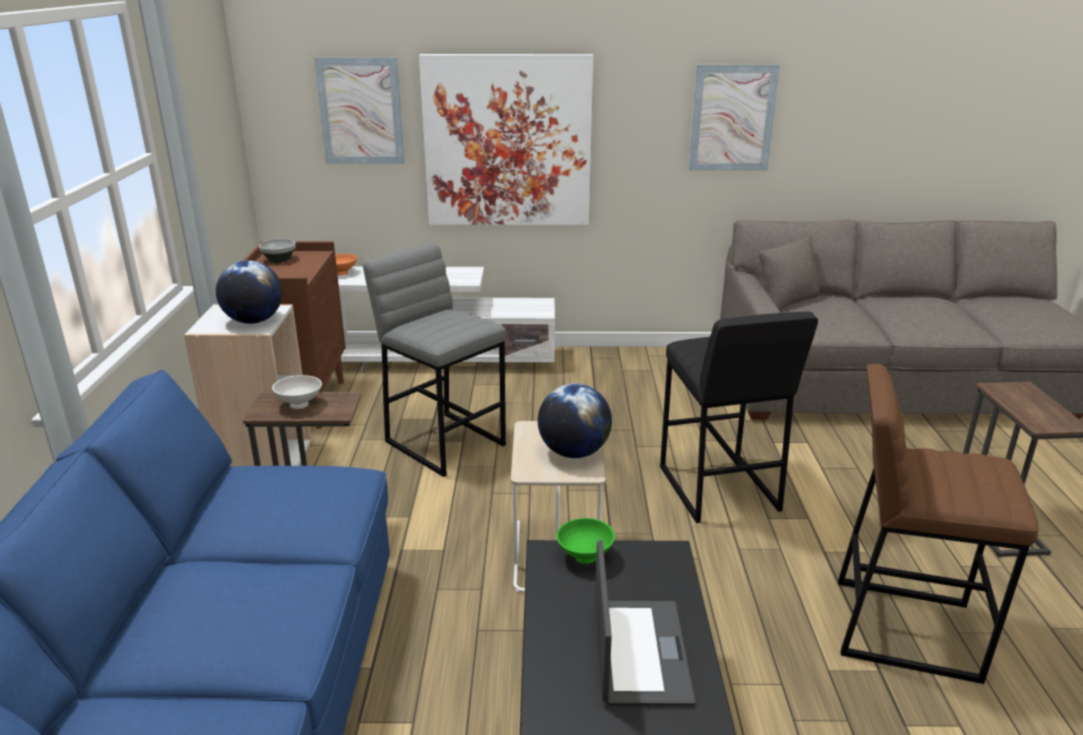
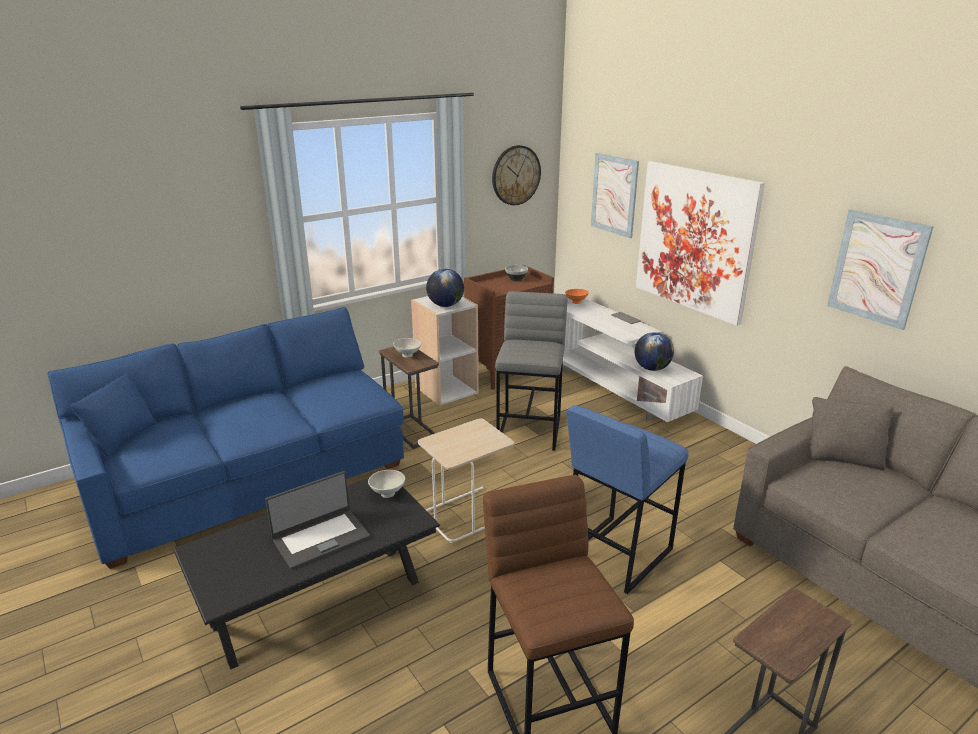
camera: 55 degrees right, 0 degrees up
globe [538,383,612,458] -> globe moved to [635,332,674,371]
green bowl [556,518,615,564] -> white bowl [368,470,405,498]
black stool [660,312,818,523] -> blue stool [566,405,689,594]
none -> wall clock [492,145,541,205]

